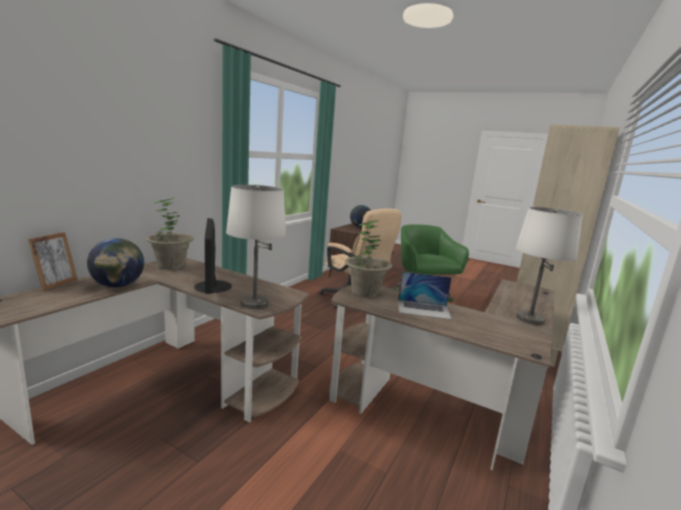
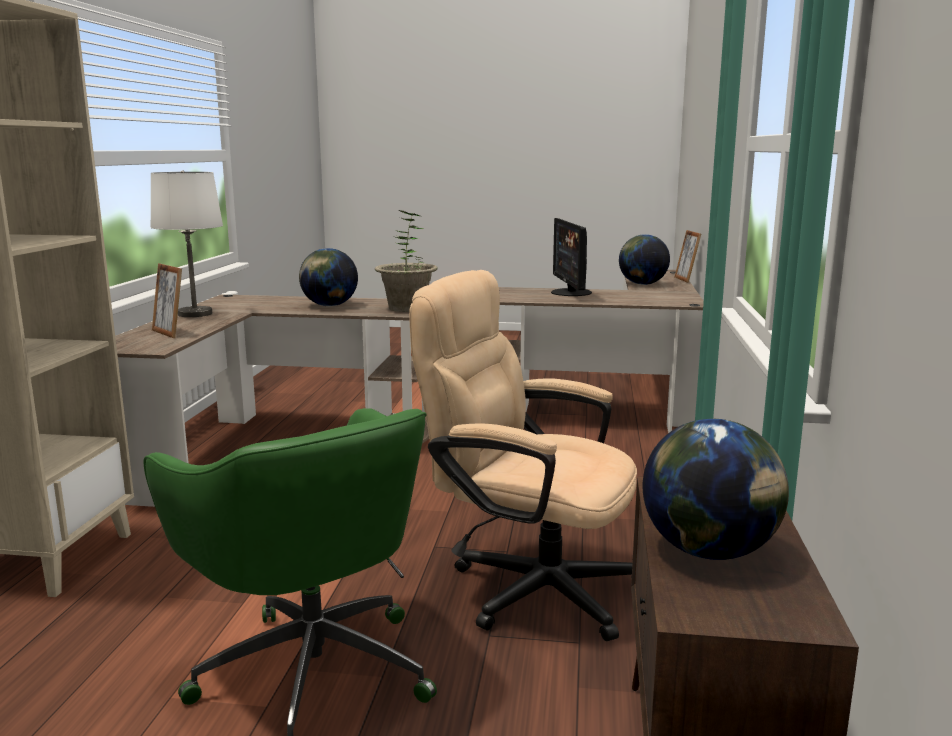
camera: 160 degrees right, 0 degrees up
potted plant [146,197,194,270] -> none
monitor [194,218,232,294] -> monitor turned 150 degrees counterclockwise [551,218,592,296]
white table lamp [226,185,286,309] -> none
laptop [398,272,452,320] -> globe [299,248,358,306]
none -> picture frame [152,263,182,338]

